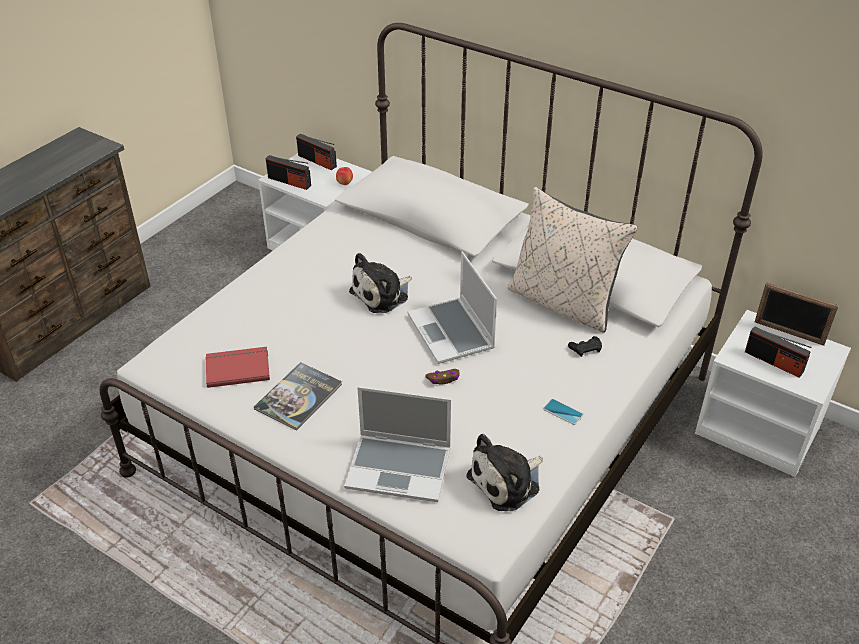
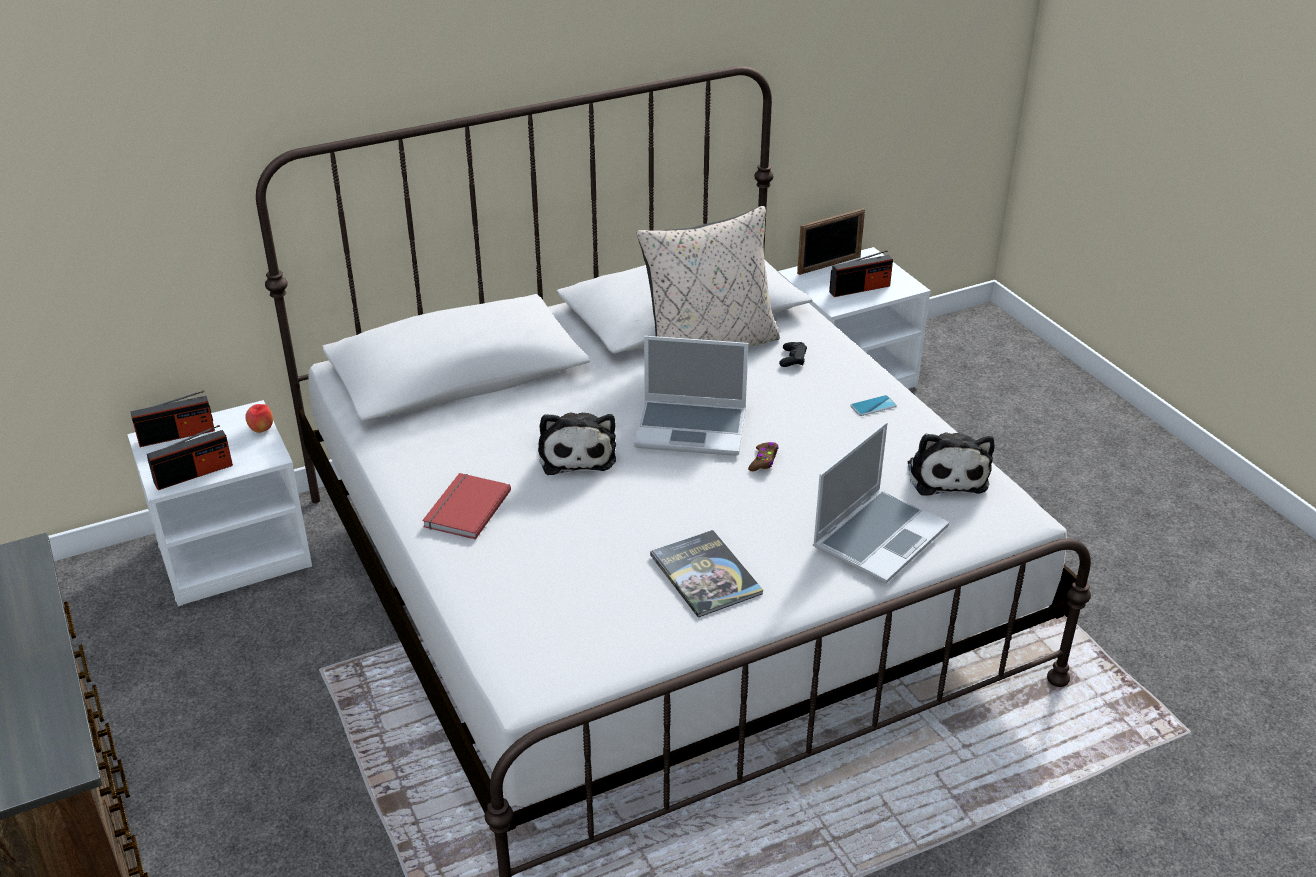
camera: 60 degrees left, 5 degrees down
red book [206,347,270,388] -> red book moved to [422,473,511,540]

